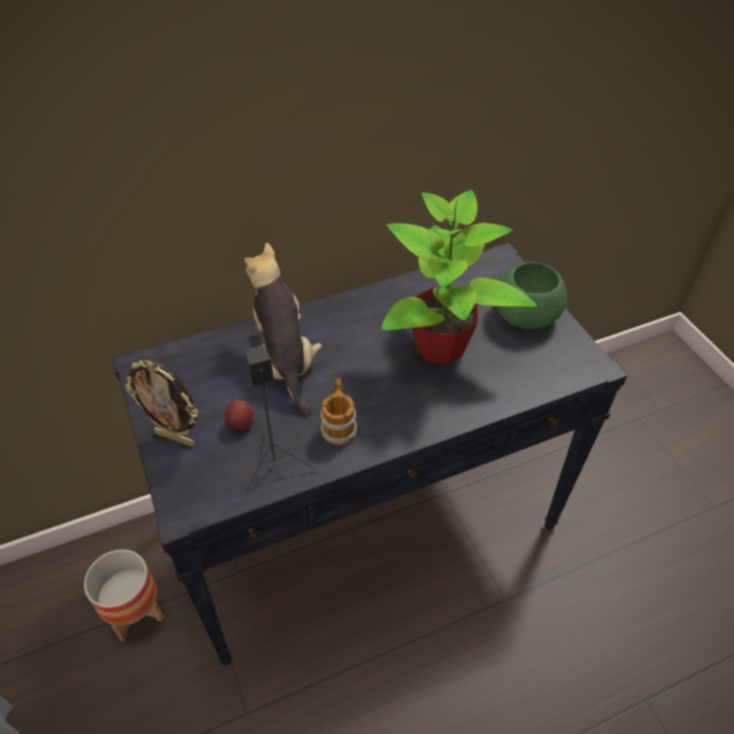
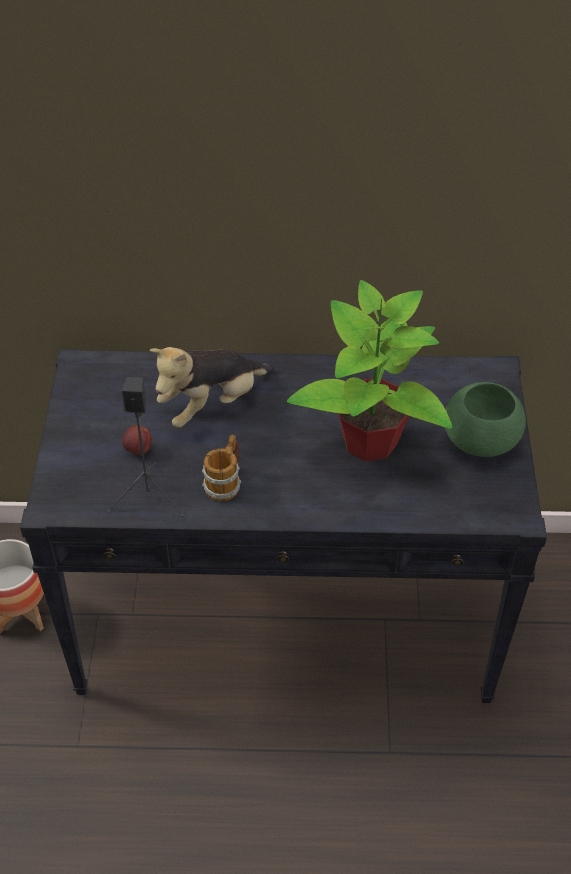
camera: 25 degrees right, 0 degrees up
picture frame [125,359,198,447] -> none
plush toy [244,243,322,416] -> plush toy turned 135 degrees counterclockwise [150,347,271,428]

